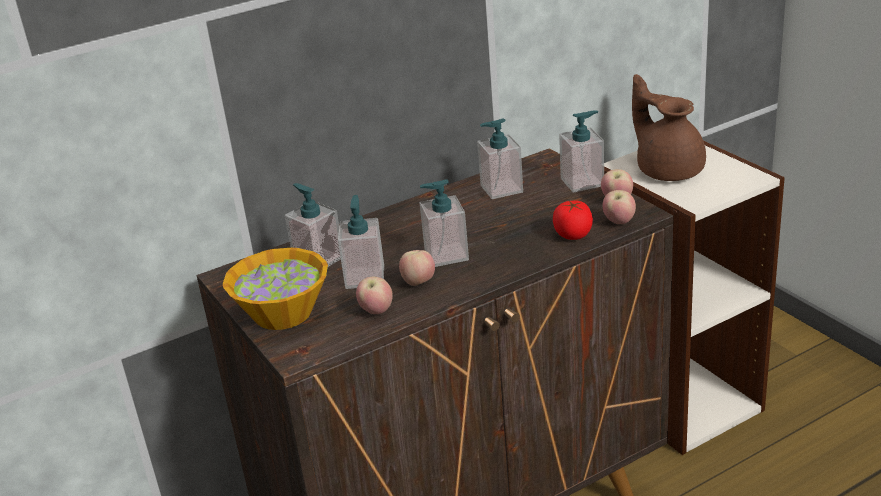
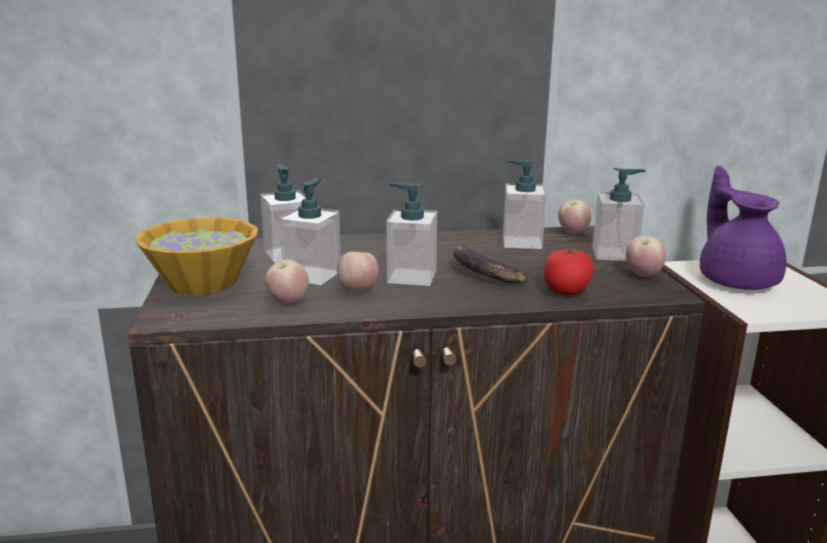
camera: 20 degrees right, 10 degrees down
apple [602,190,636,224] -> apple moved to [558,199,591,234]
brown teapot [632,74,706,181] -> purple teapot [700,166,787,290]
none -> banana [453,245,528,283]

